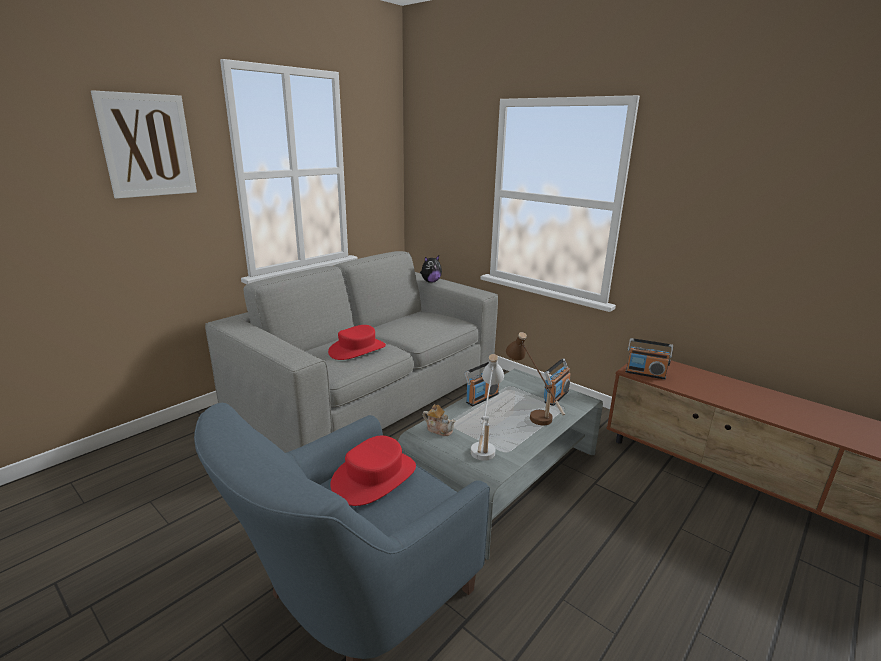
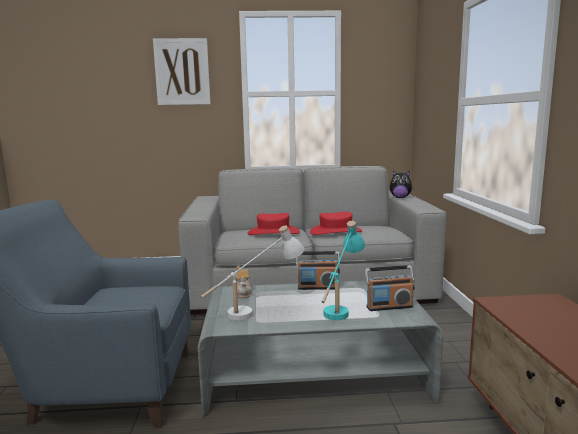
camera: 45 degrees right, 10 degrees down
red hat [330,436,416,506] -> red hat moved to [310,212,362,235]
brown table lamp [506,332,565,425] -> turquoise table lamp [322,221,365,320]
radio [626,338,673,379] -> none

